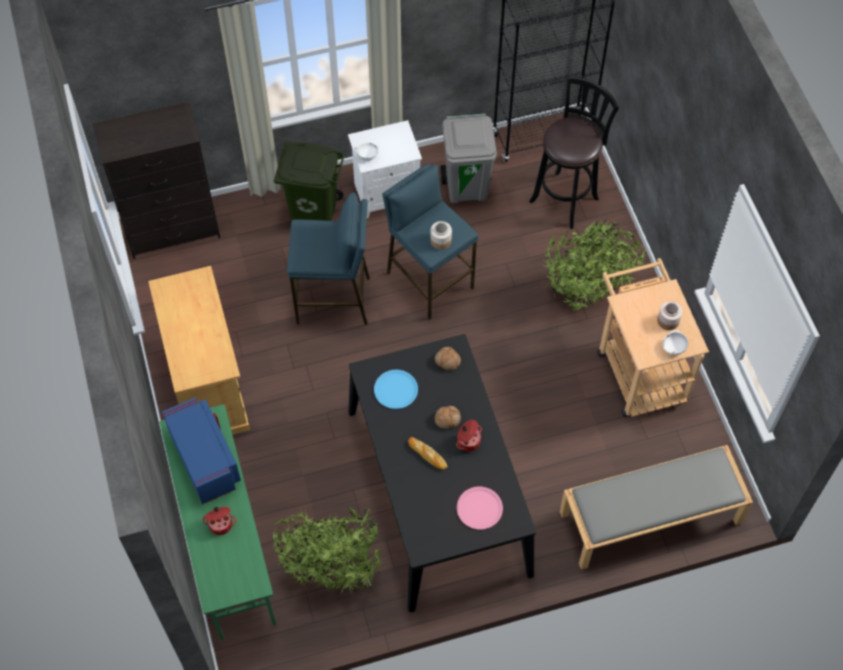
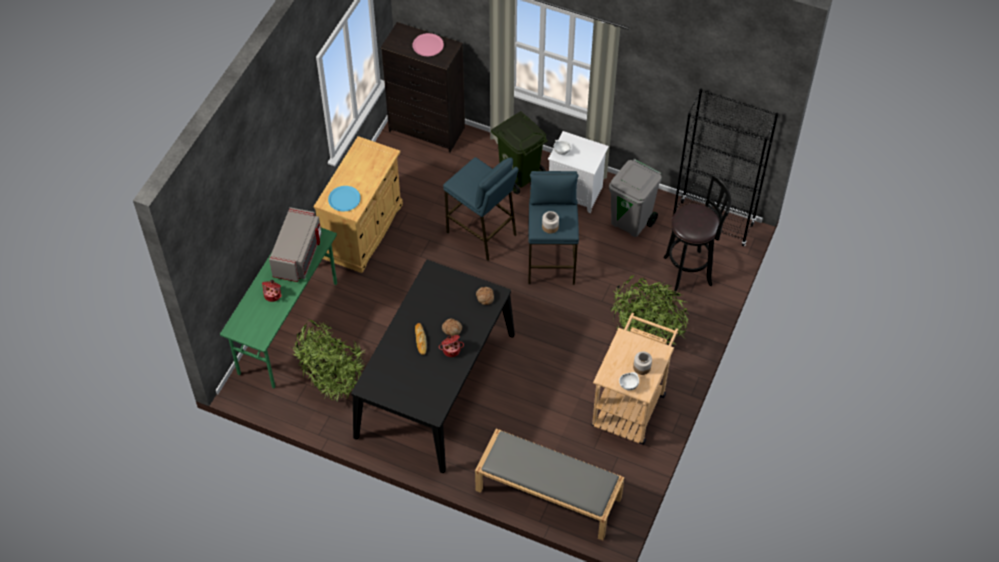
camera: 40 degrees right, 5 degrees down
blue microwave [162,397,241,504] -> grey microwave [269,207,322,282]
blue plate [374,370,418,409] -> blue plate moved to [328,186,361,211]
pink plate [457,487,503,530] -> pink plate moved to [412,33,444,56]

